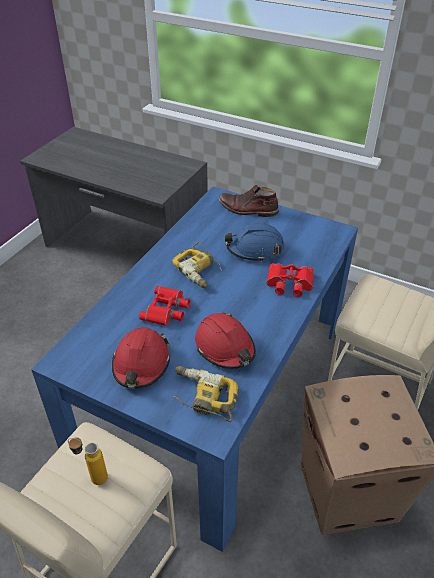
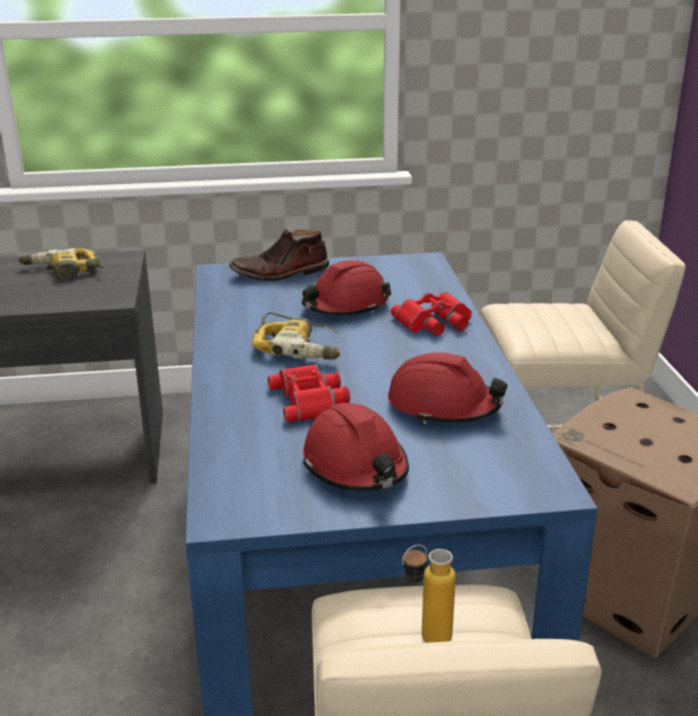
camera: 35 degrees left, 15 degrees down
power drill [173,366,238,422] -> power drill moved to [19,248,103,279]
blue hard hat [224,223,284,262] -> red hard hat [302,260,391,316]

